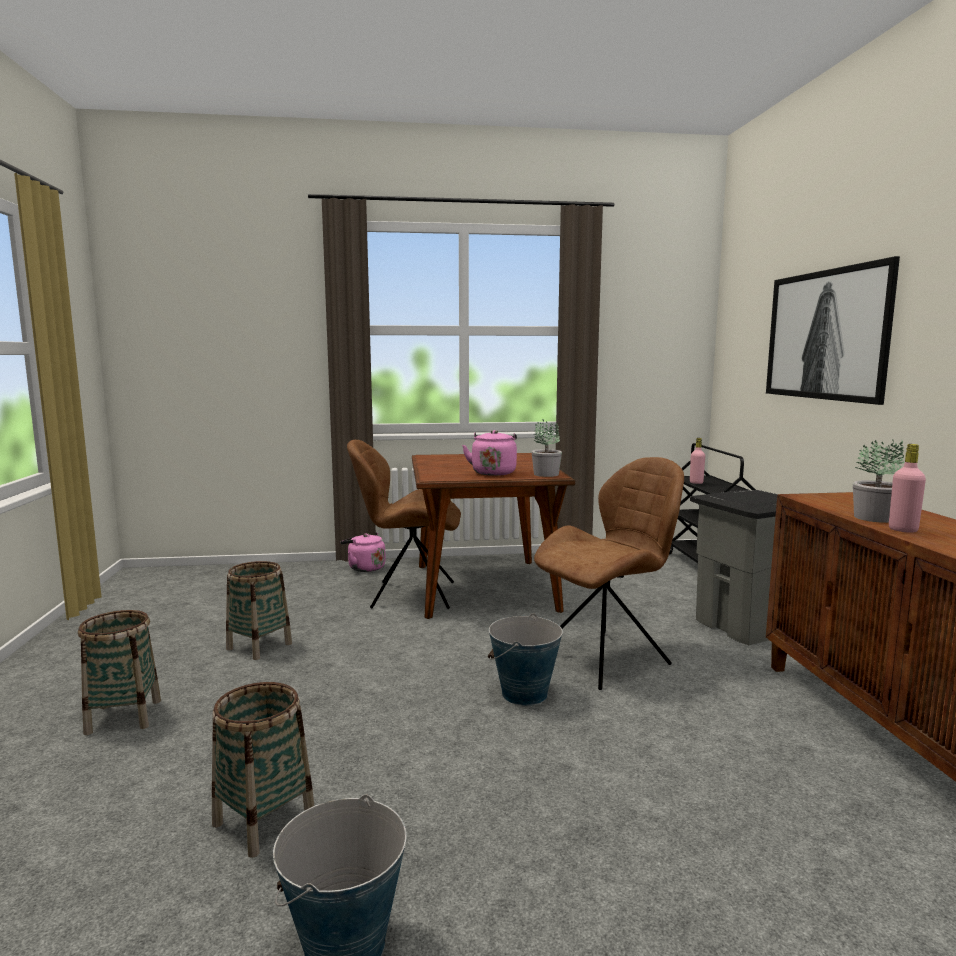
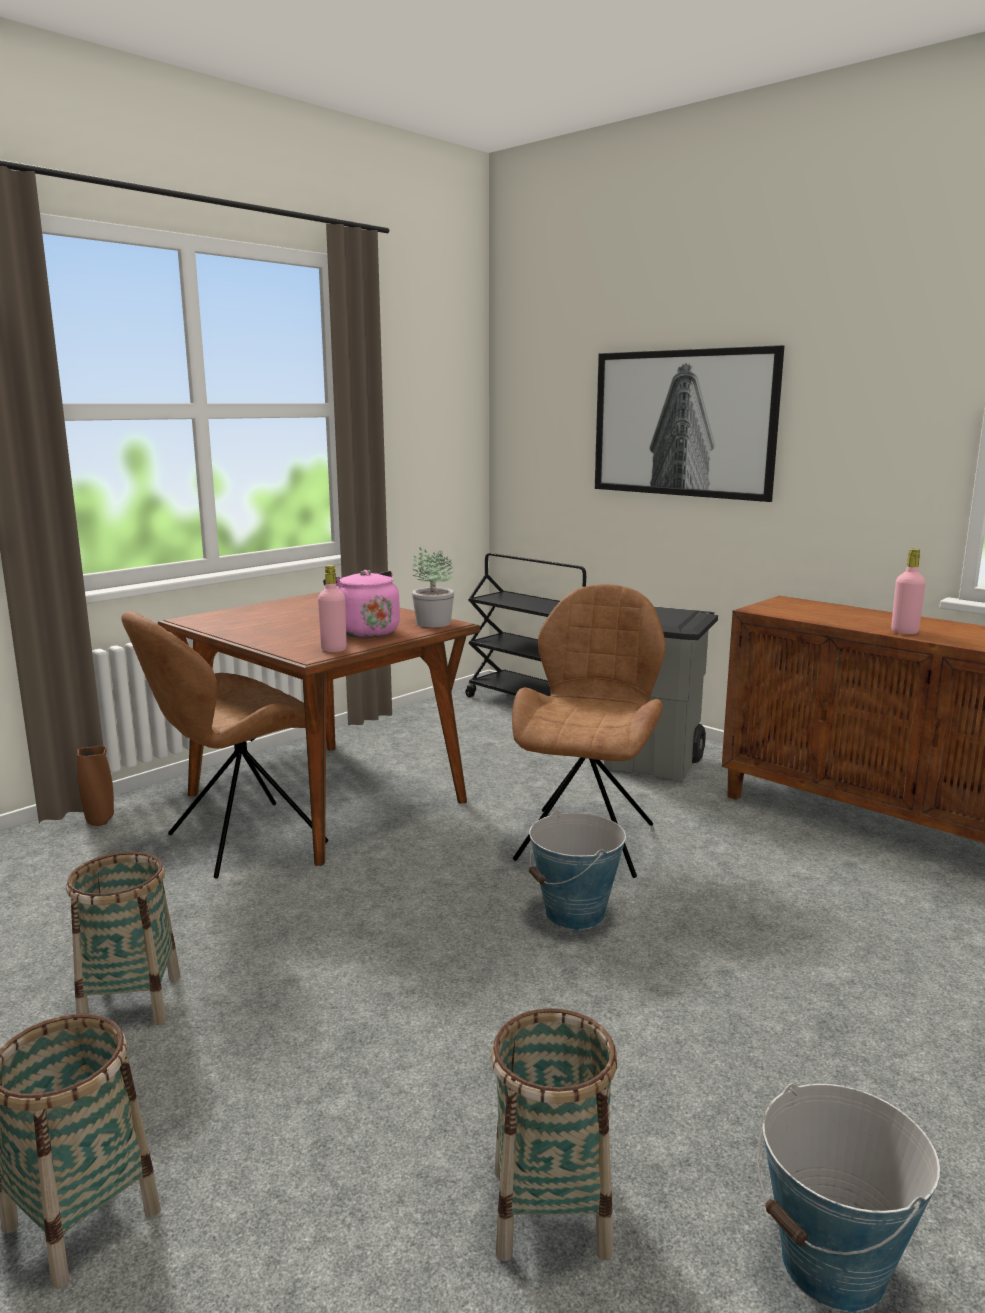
camera: 40 degrees left, 5 degrees up
pink kettle [340,532,386,572] -> brown vase [77,746,114,826]
pink bottle [690,438,705,484] -> pink bottle moved to [318,565,347,652]
potted plant [853,440,904,523] -> none

